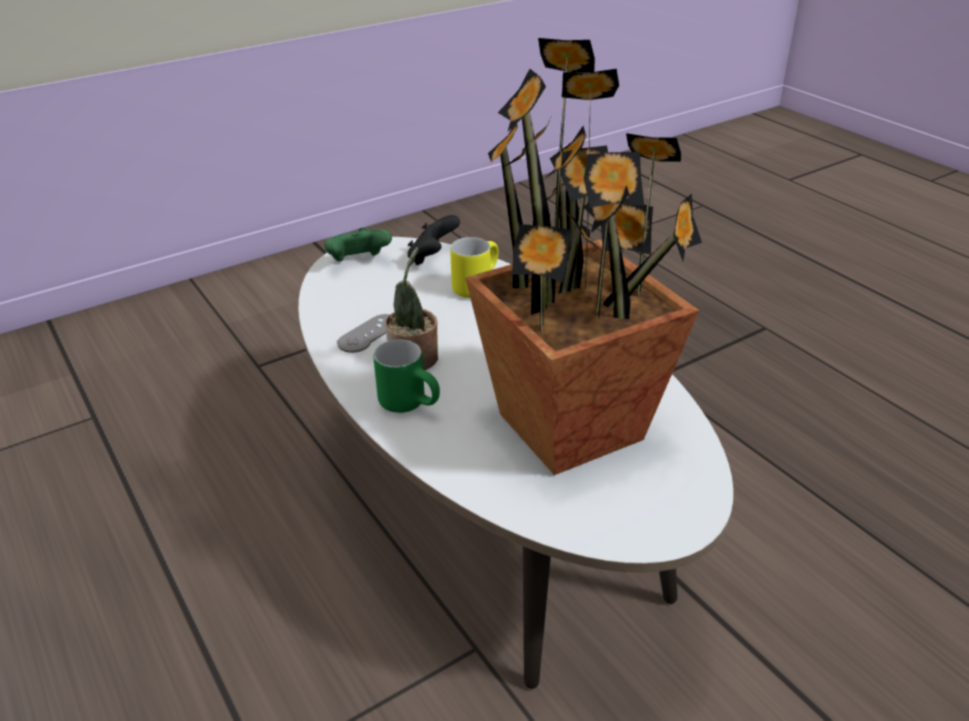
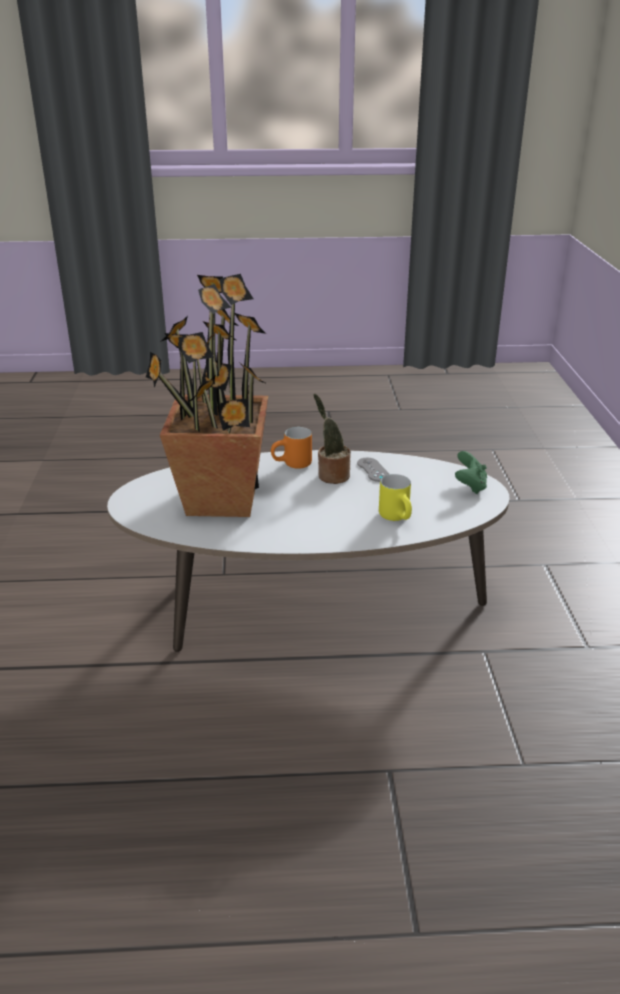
camera: 120 degrees right, 5 degrees down
green mug [374,339,440,413] -> orange mug [271,427,312,469]
black game controller [408,215,460,265] -> none

